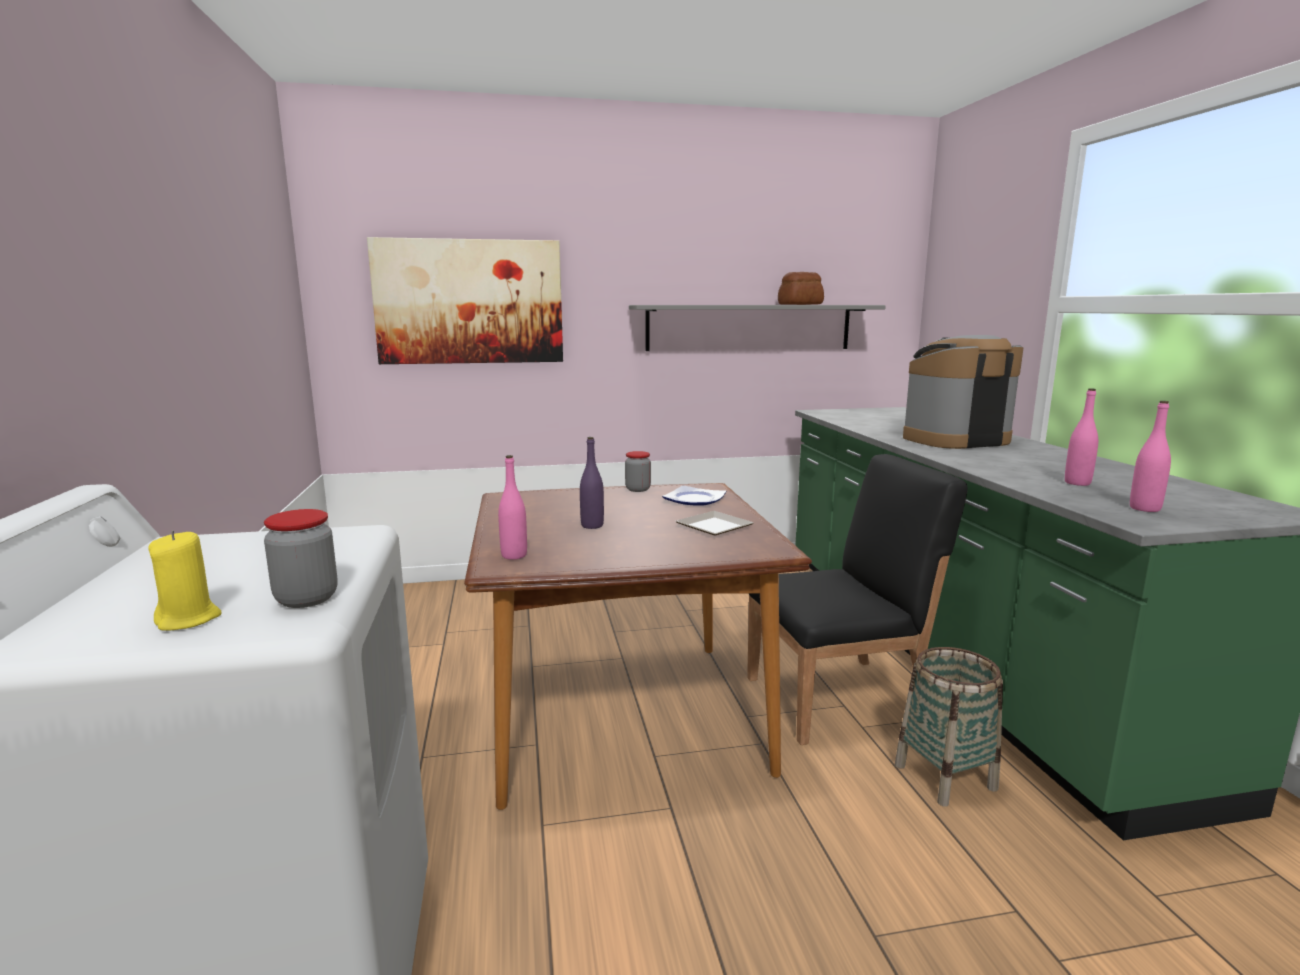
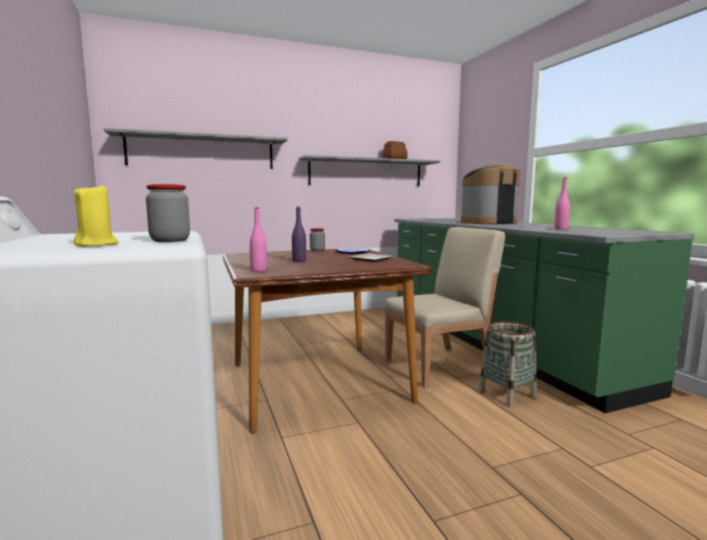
camera: 10 degrees left, 5 degrees down
picture [367,237,563,364] -> grey shelf [104,128,288,169]
black chair [747,454,968,745] -> beige chair [385,227,505,388]
pink bottle [1130,401,1171,512] -> none

